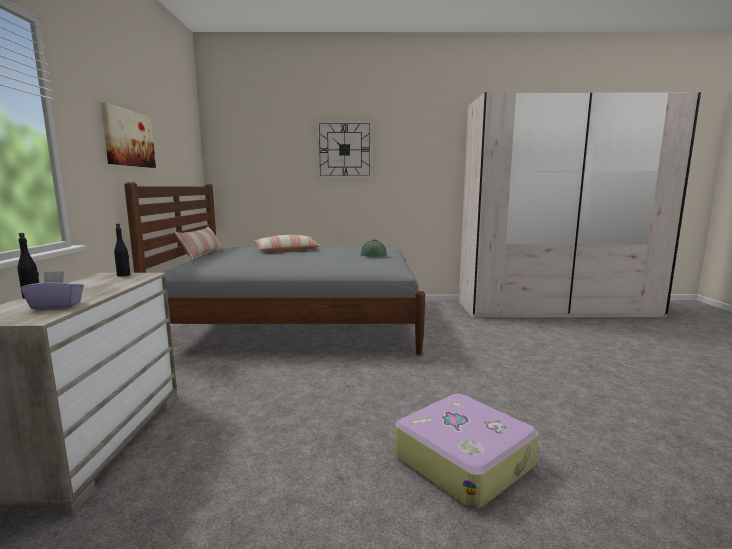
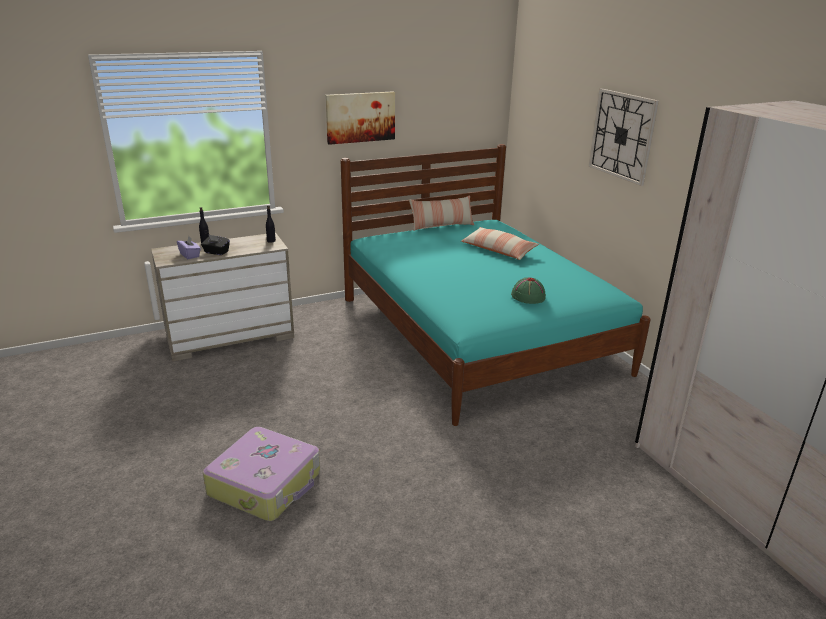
camera: 65 degrees right, 15 degrees up
grey bed [124,182,425,355] -> turquoise bed [341,144,651,426]
none -> black tissue box [201,234,230,255]

